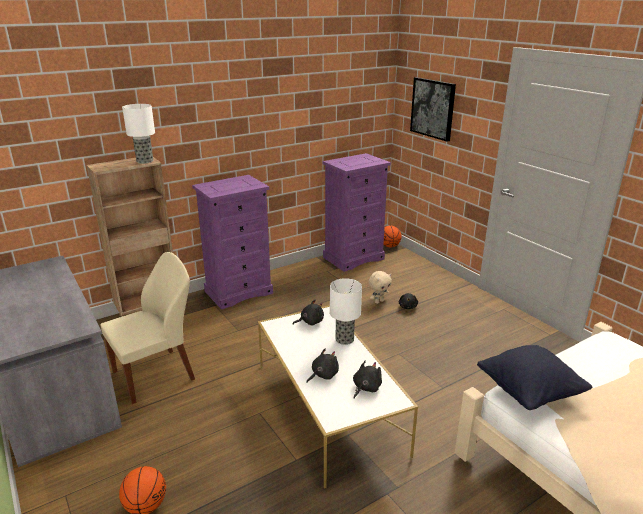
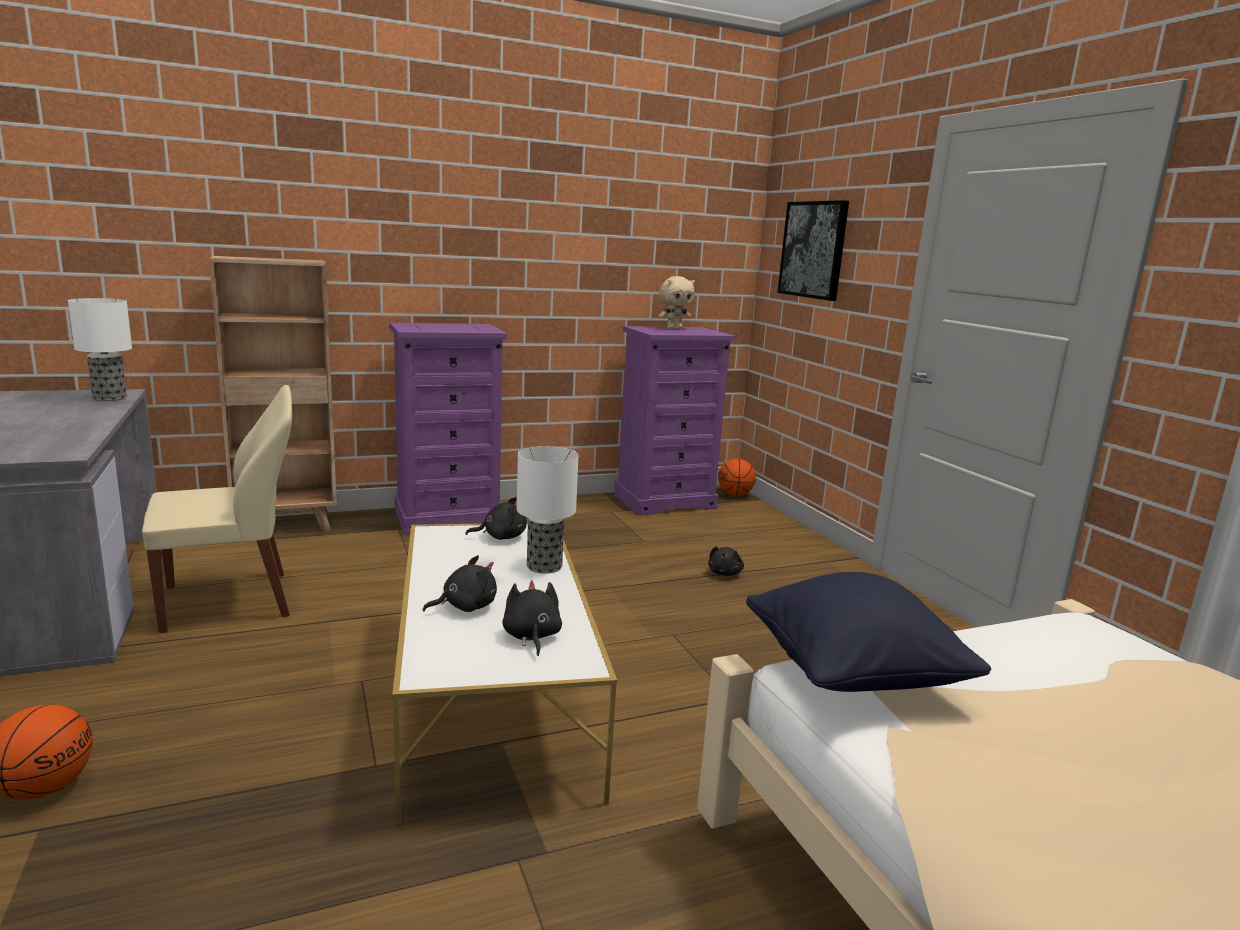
camera: 10 degrees right, 10 degrees down
table lamp [122,104,155,164] -> table lamp moved to [68,298,132,401]
black plush toy [353,361,382,399] -> black plush toy turned 60 degrees counterclockwise [502,580,562,656]
beige plush toy [369,271,392,304] -> beige plush toy moved to [659,276,695,329]

